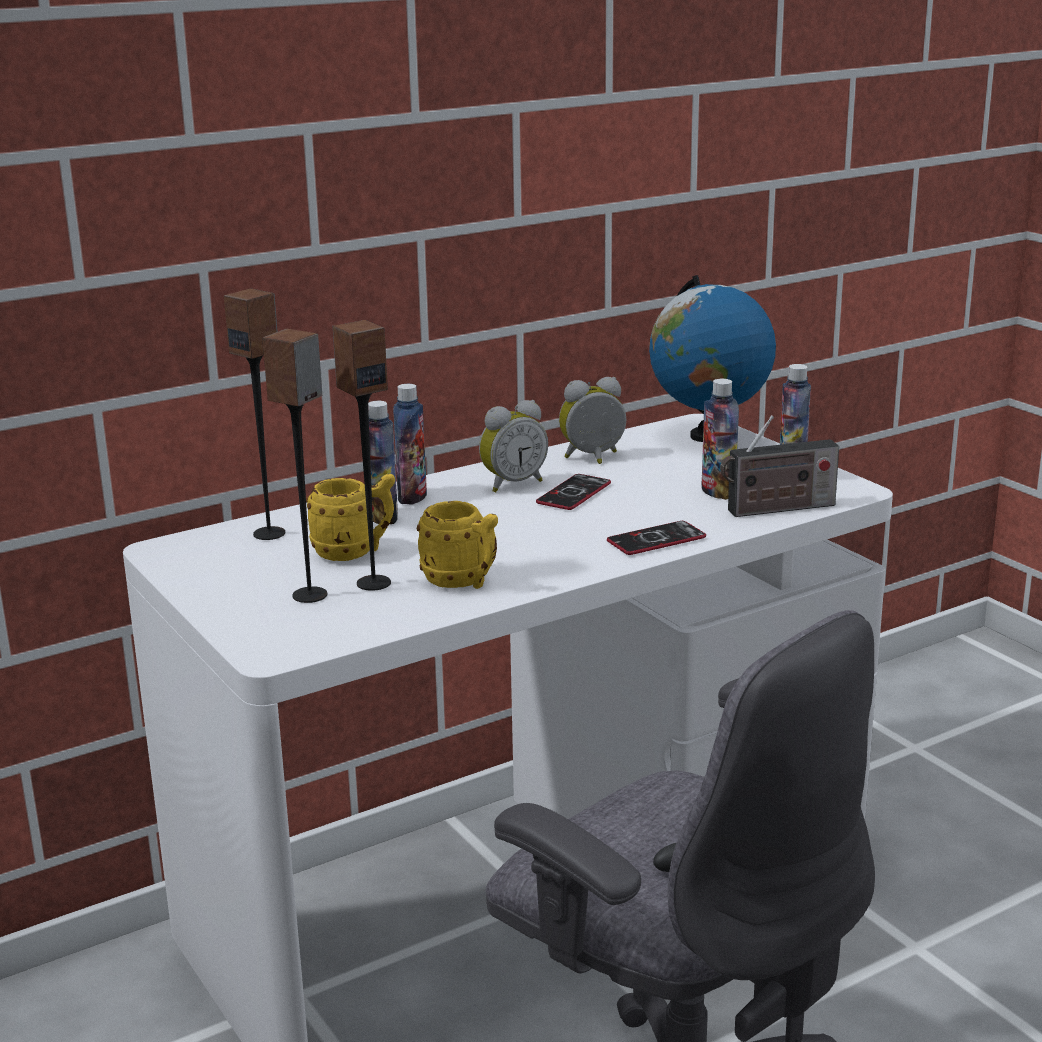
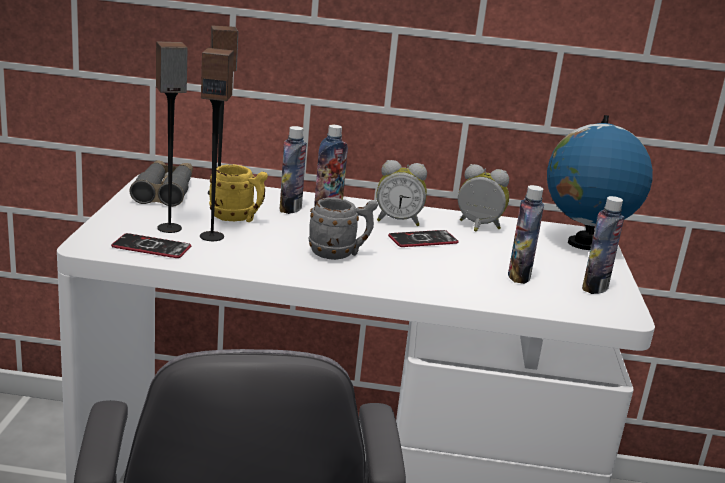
camera: 35 degrees right, 0 degrees up
yellow mug [417,501,498,589] -> none
phone [607,521,706,555] -> phone moved to [111,233,191,258]
radio [720,415,839,517] -> none
none -> grey binoculars [130,160,193,207]
none -> grey mug [309,198,378,260]

